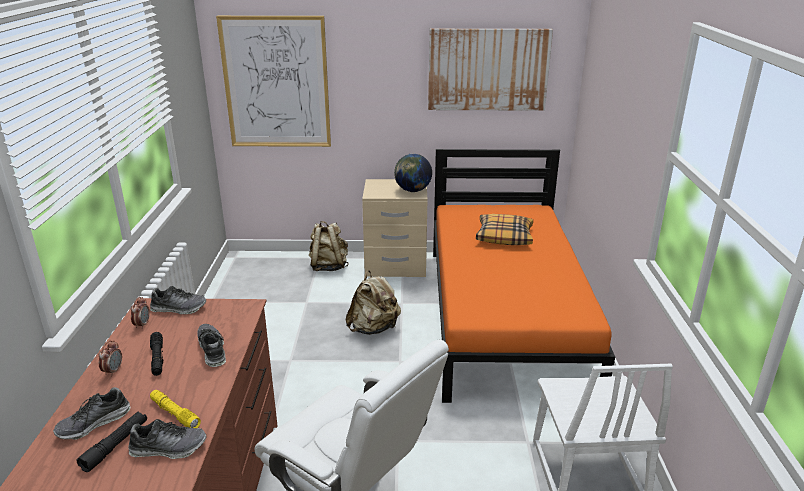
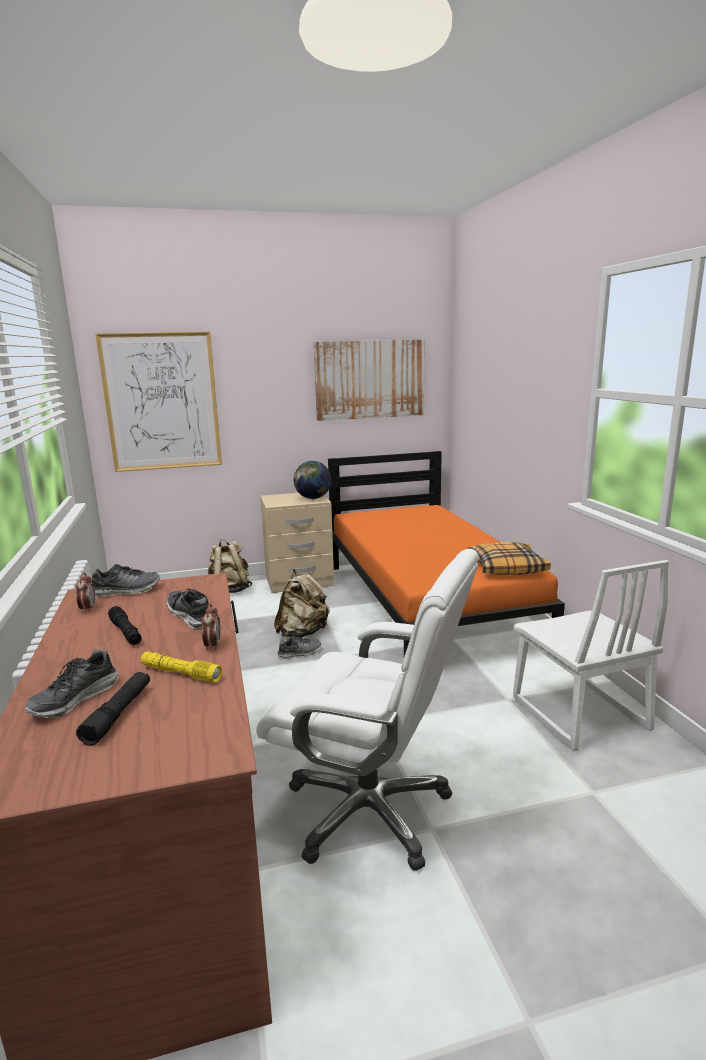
camera: 15 degrees left, 10 degrees down
alarm clock [99,340,122,377] -> alarm clock moved to [202,604,221,650]
shoe [128,419,206,459] -> shoe moved to [277,636,321,660]
pillow [476,214,533,245] -> pillow moved to [467,542,551,575]

